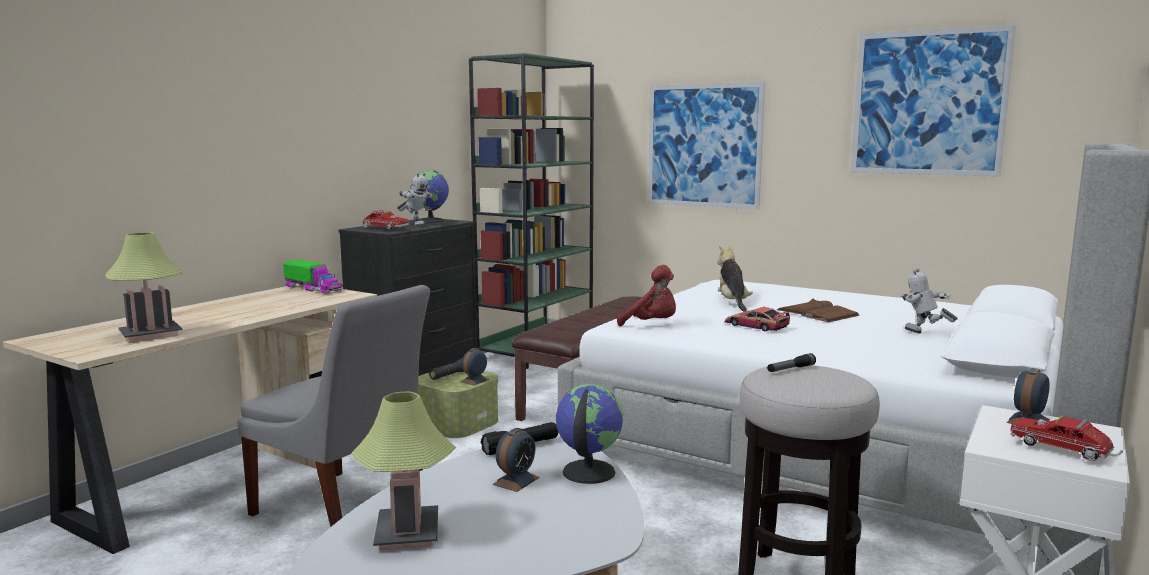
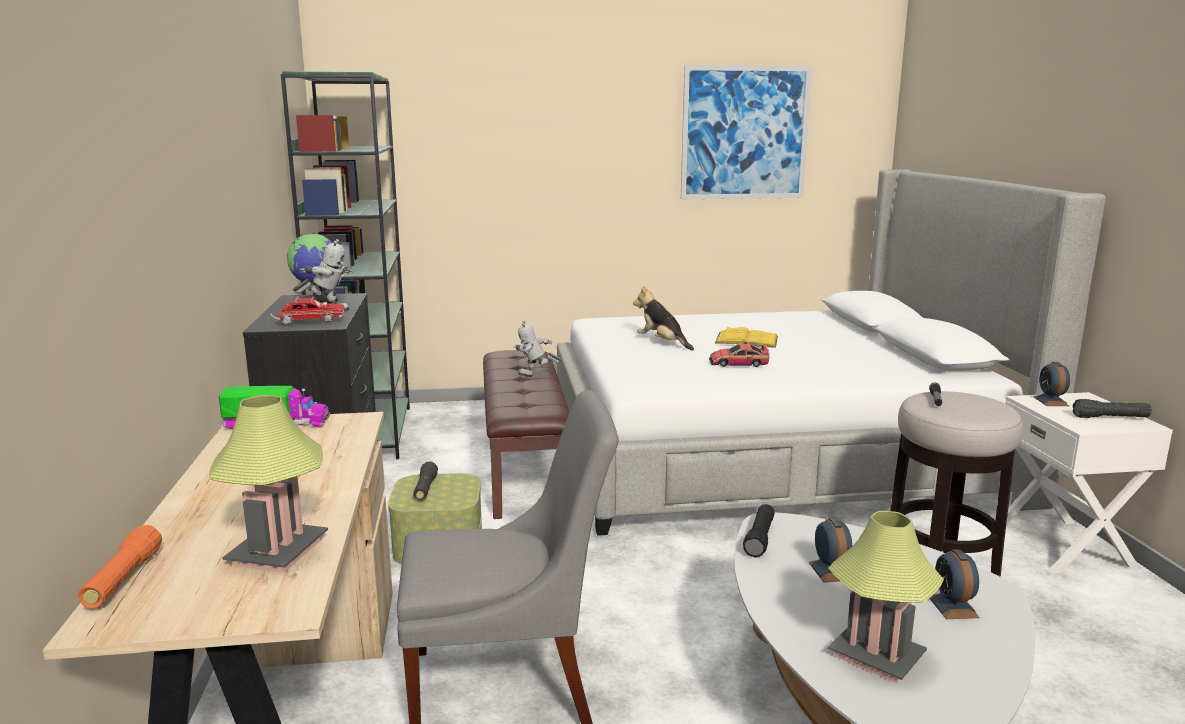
camera: 40 degrees left, 5 degrees up
alarm clock [460,348,490,386] -> alarm clock moved to [929,549,980,619]
globe [556,384,623,484] -> none
red plush toy [617,265,676,326] -> none
picture [648,82,765,210] -> none
brown book [777,298,860,322] -> yellow book [715,327,778,348]
toy robot [901,268,958,333] -> toy robot moved to [513,321,562,377]
toy truck [1010,415,1123,461] -> black flashlight [1073,399,1152,418]
none -> orange flashlight [78,525,162,608]

